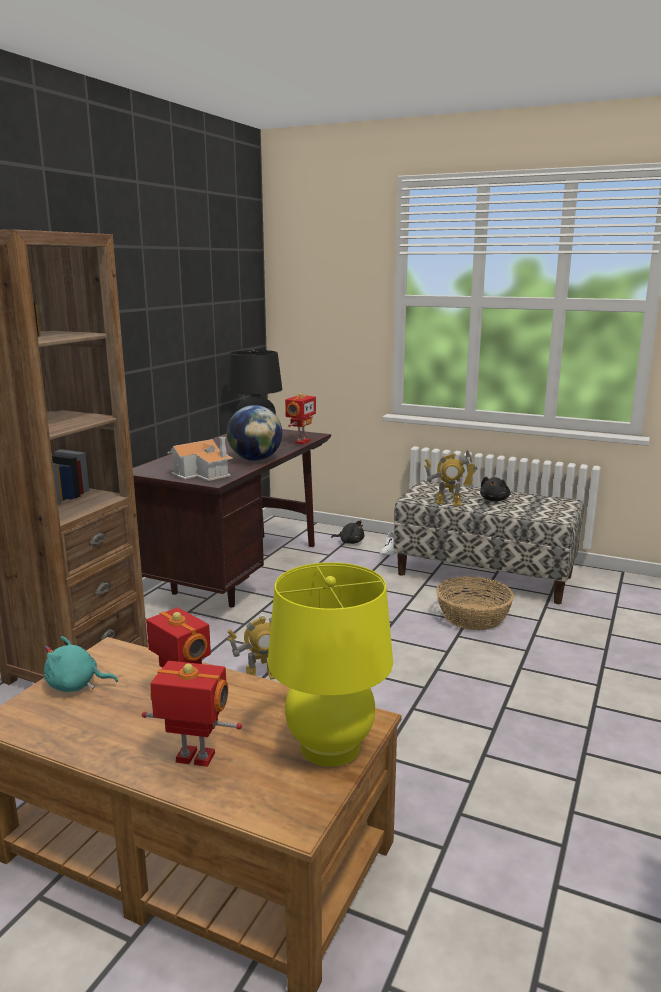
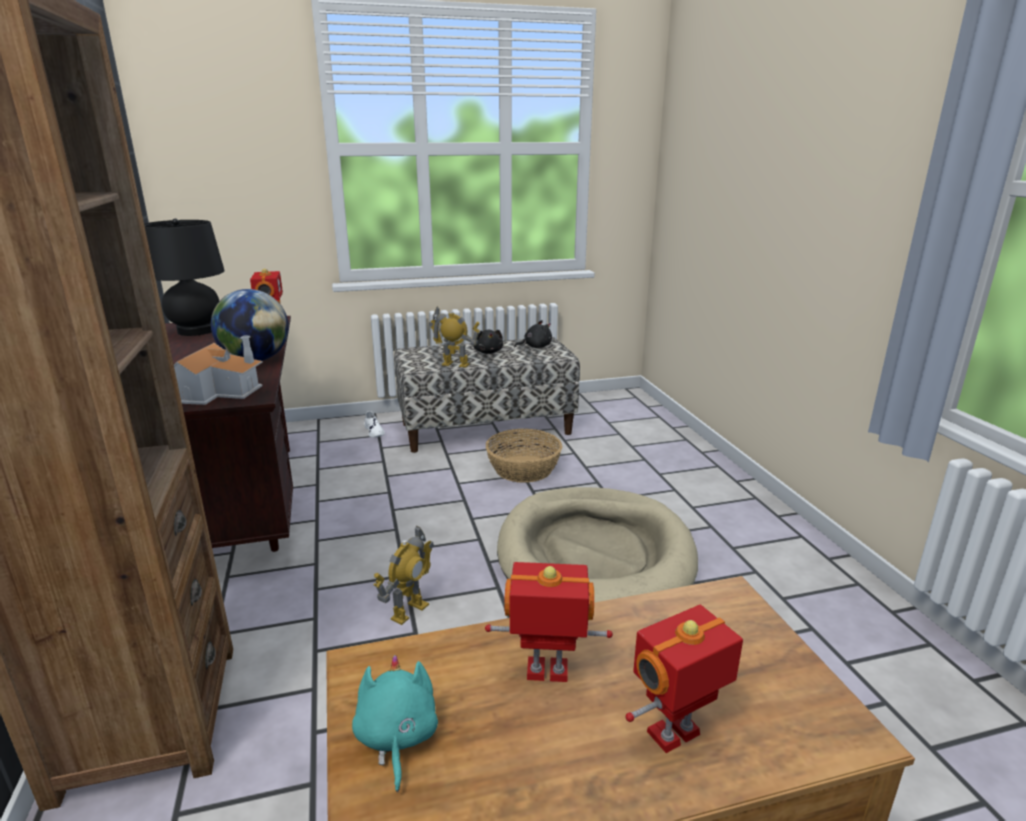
camera: 40 degrees left, 5 degrees up
turquoise plush toy [44,636,118,692] -> turquoise plush toy turned 120 degrees clockwise [352,655,438,793]
yellow table lamp [268,562,393,767] -> none
black plush toy [331,520,364,544] -> black plush toy moved to [514,320,552,348]
toy robot [425,450,477,506] -> toy robot turned 135 degrees counterclockwise [429,307,480,367]
none -> beige dog bed [497,487,698,603]

